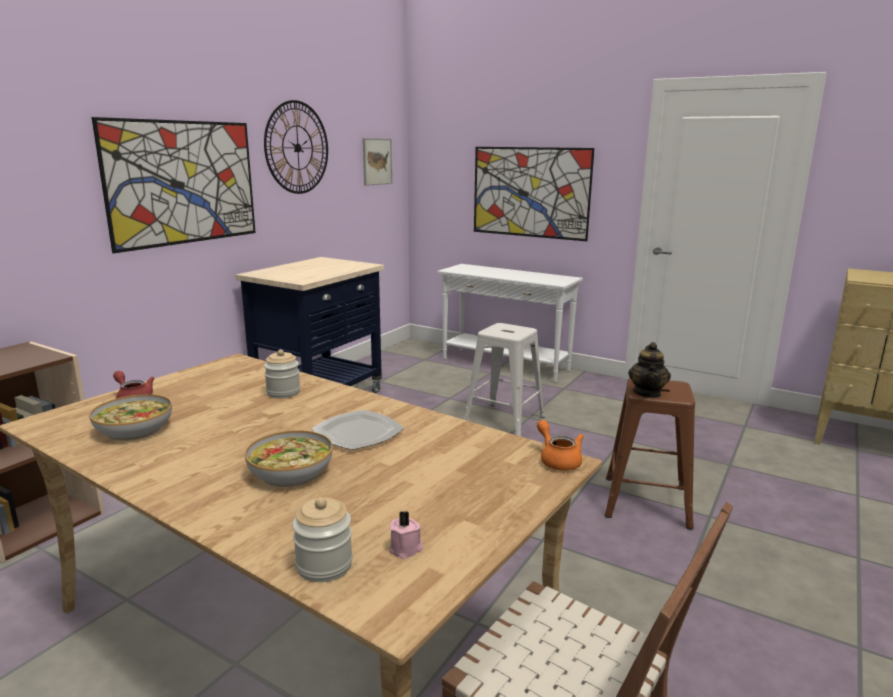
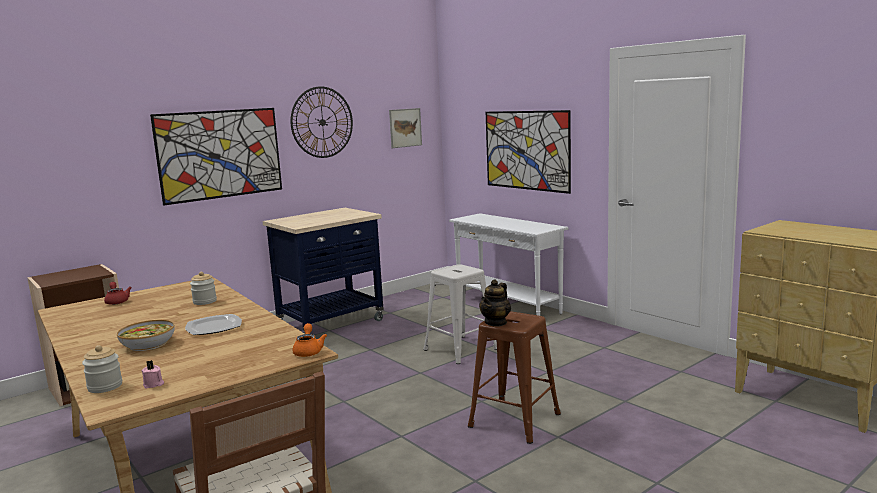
camera: 20 degrees right, 5 degrees down
bowl [89,394,172,441] -> none

